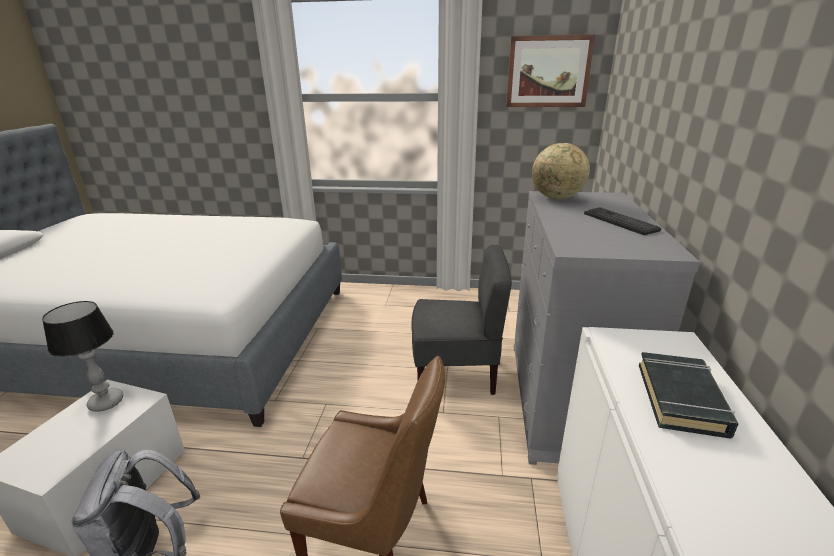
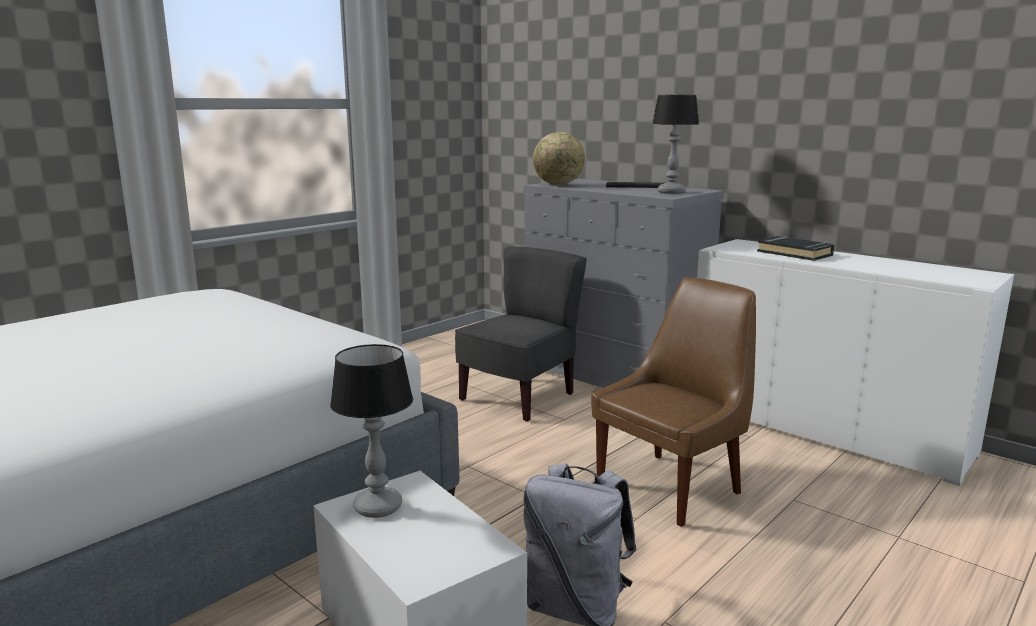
camera: 55 degrees left, 10 degrees down
picture [506,35,595,107] -> none
none -> table lamp [652,95,699,194]

